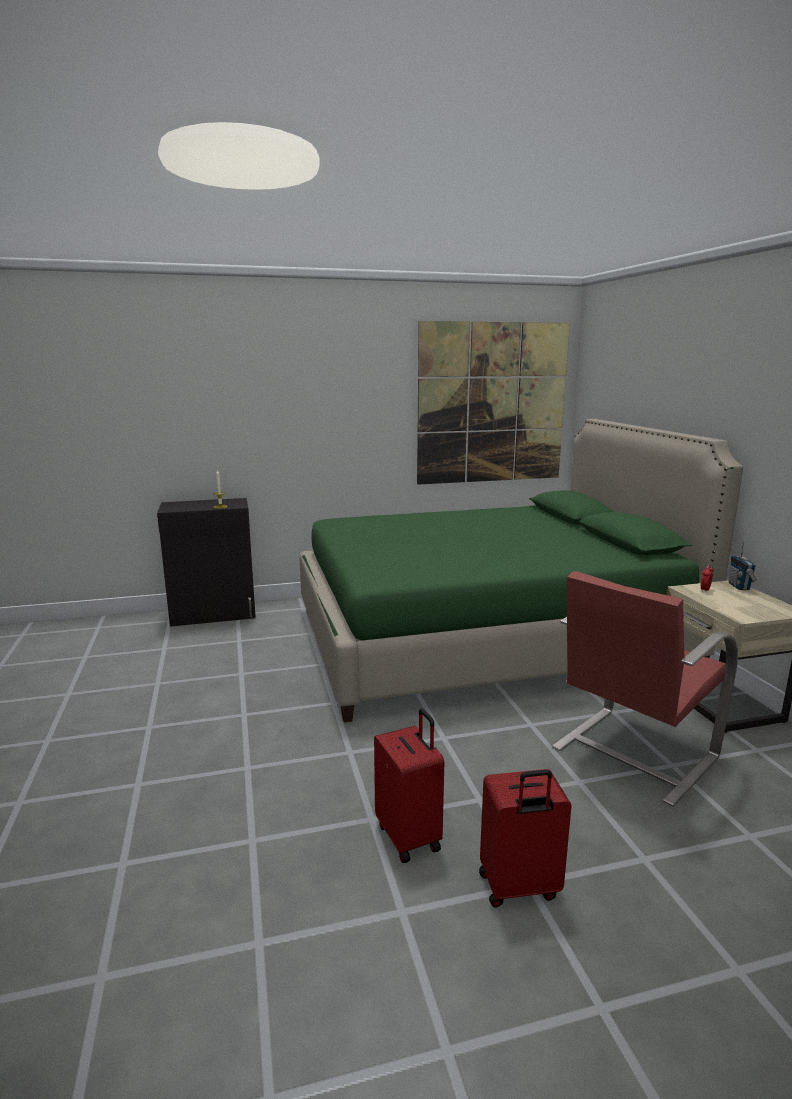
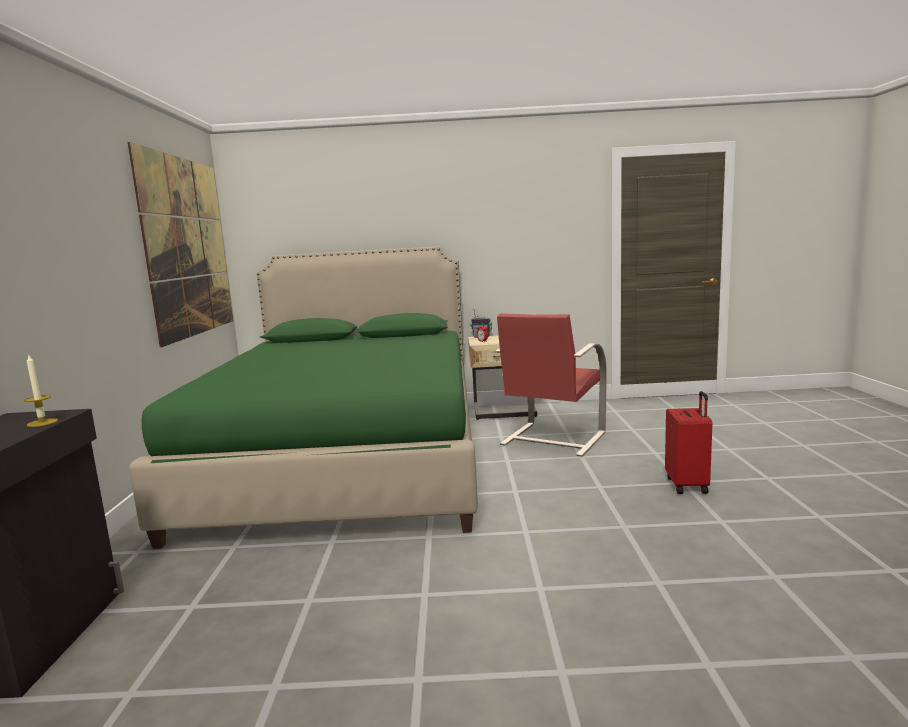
camera: 75 degrees left, 5 degrees down
red suitcase [374,708,444,863] -> none
red armchair [552,571,738,807] -> red armchair turned 60 degrees clockwise [495,313,607,457]

